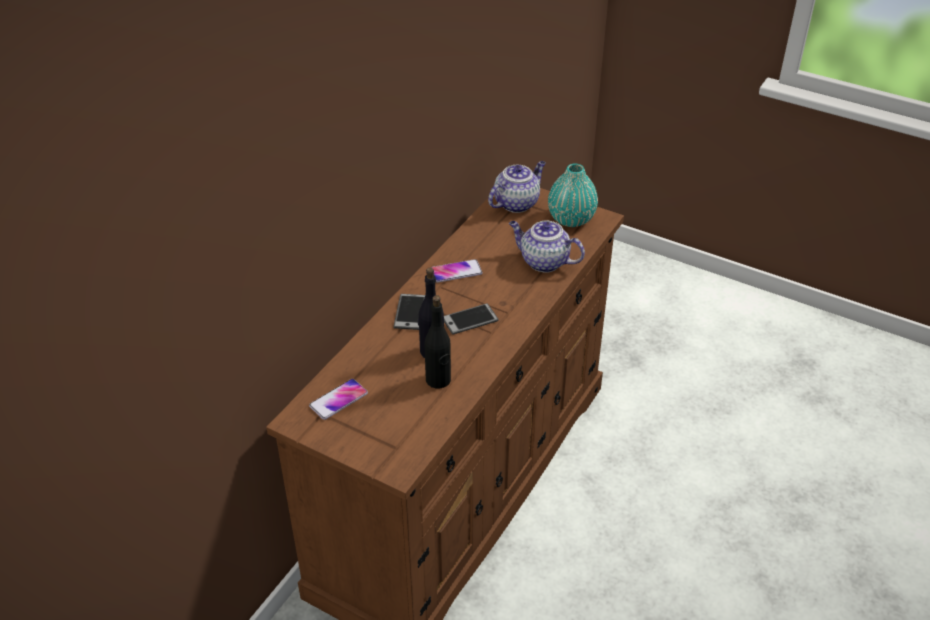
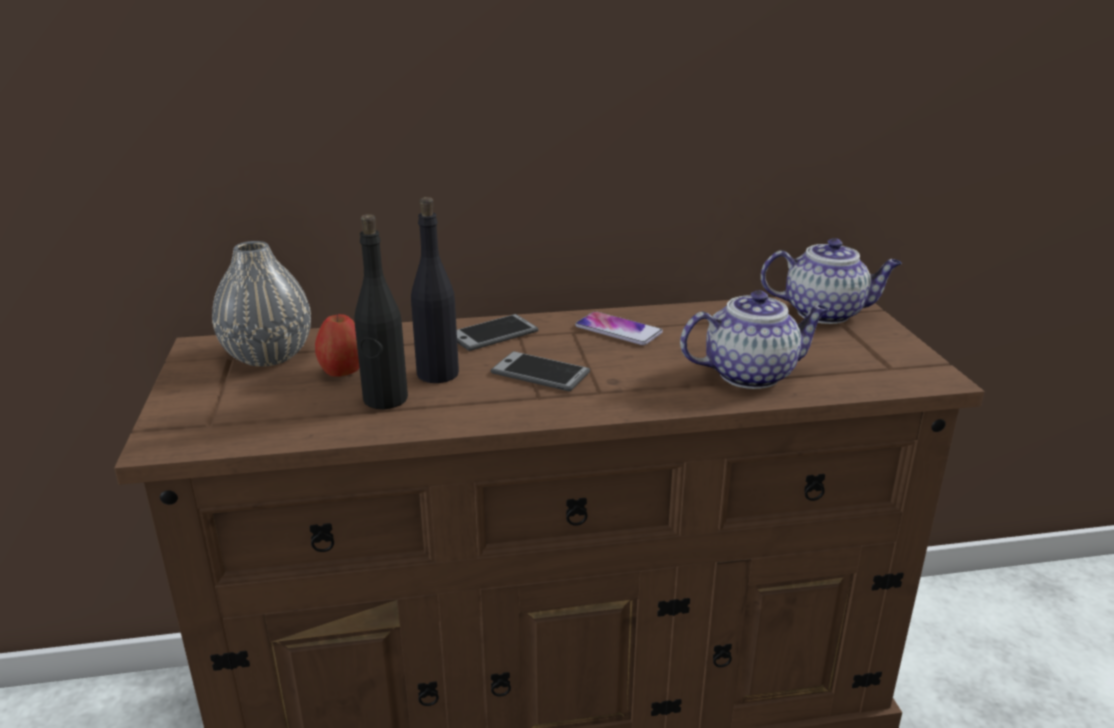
camera: 50 degrees right, 15 degrees down
phone [309,379,368,420] -> grey vase [212,241,311,367]
teapot [509,221,585,273] -> teapot turned 90 degrees clockwise [680,290,829,389]
turquoise vase [548,163,598,227] -> none
none -> apple [315,314,359,376]

